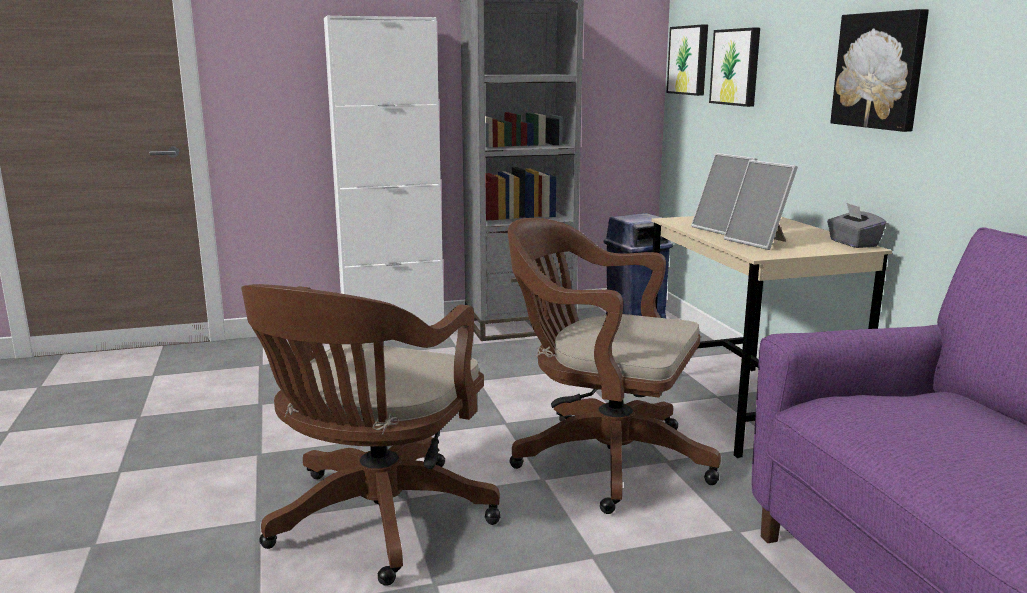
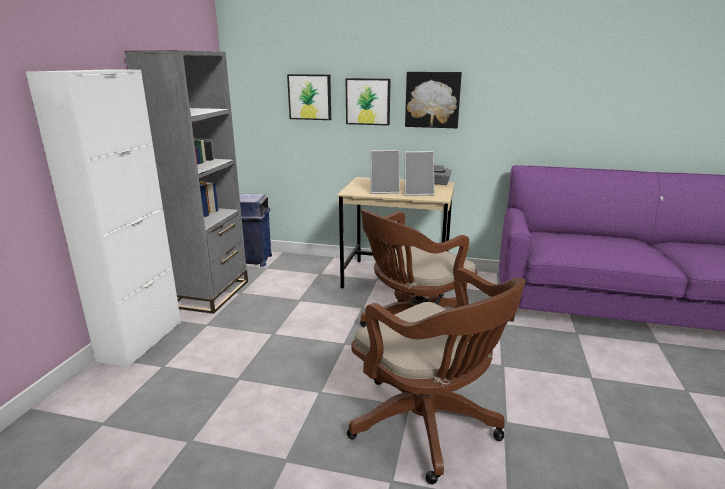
camera: 60 degrees left, 5 degrees up
picture [667,25,708,96] -> picture moved to [346,78,391,126]

